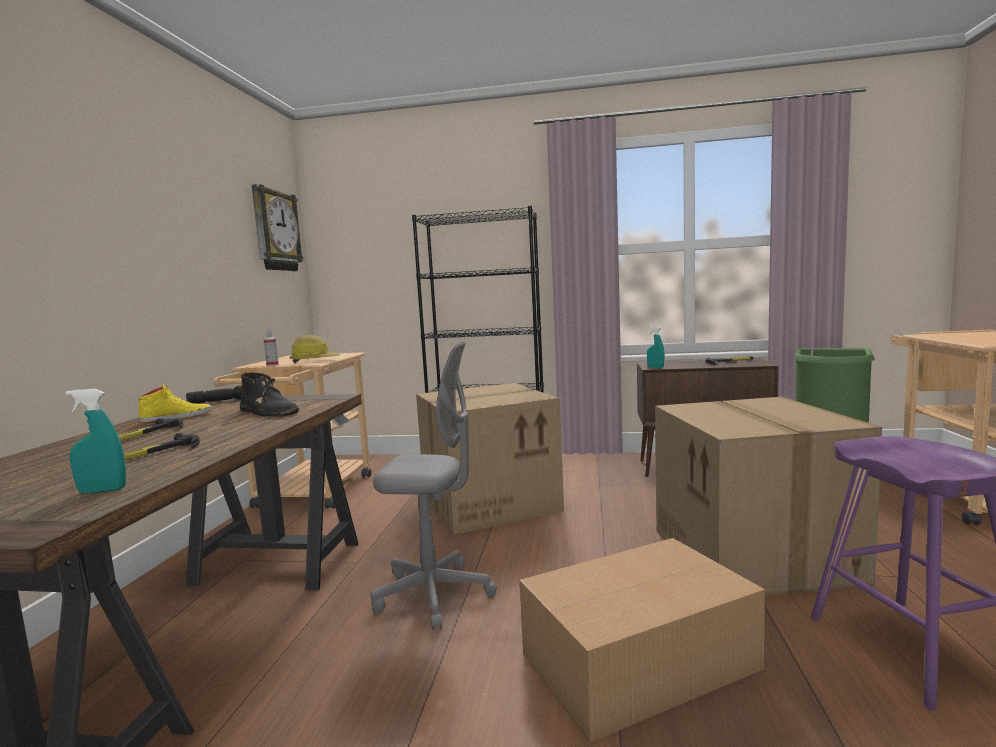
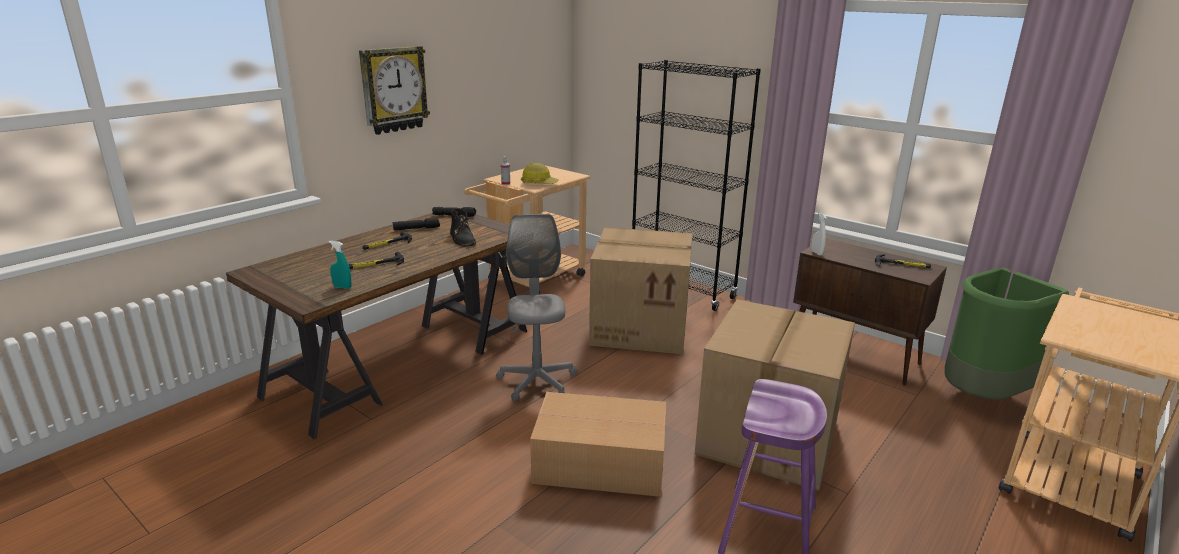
camera: 30 degrees right, 15 degrees up
yellow shoe [138,384,213,423] -> black flashlight [393,218,440,230]
wall clock [252,184,303,271] -> wall clock moved to [359,46,430,135]
grey office chair [370,341,497,630] -> grey office chair turned 135 degrees counterclockwise [496,214,577,402]
turquoise spray bottle [647,326,665,368] -> white spray bottle [811,213,827,255]

